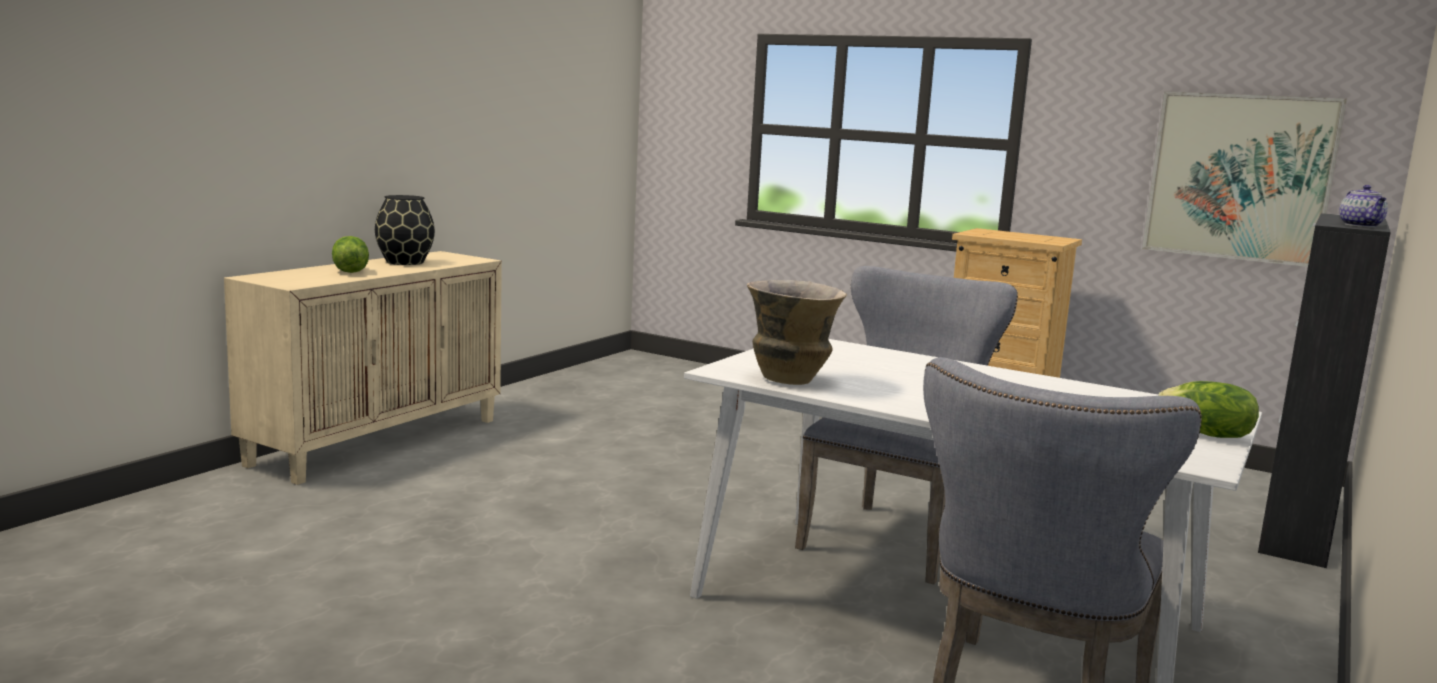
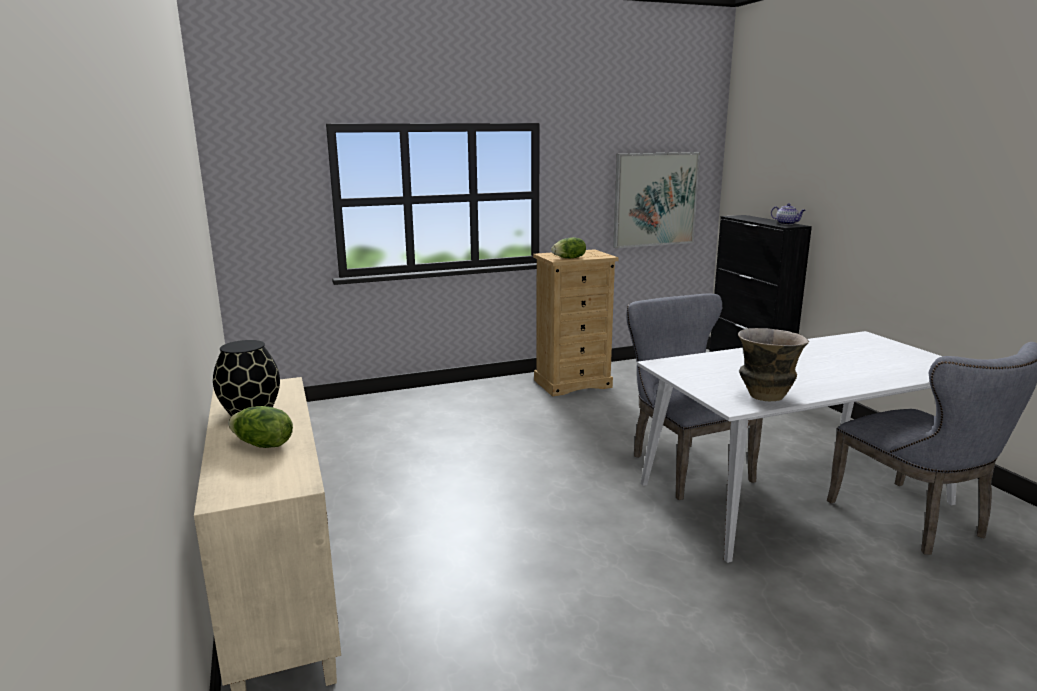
camera: 50 degrees left, 5 degrees up
lettuce [1158,381,1259,438] -> lettuce moved to [551,237,586,258]

